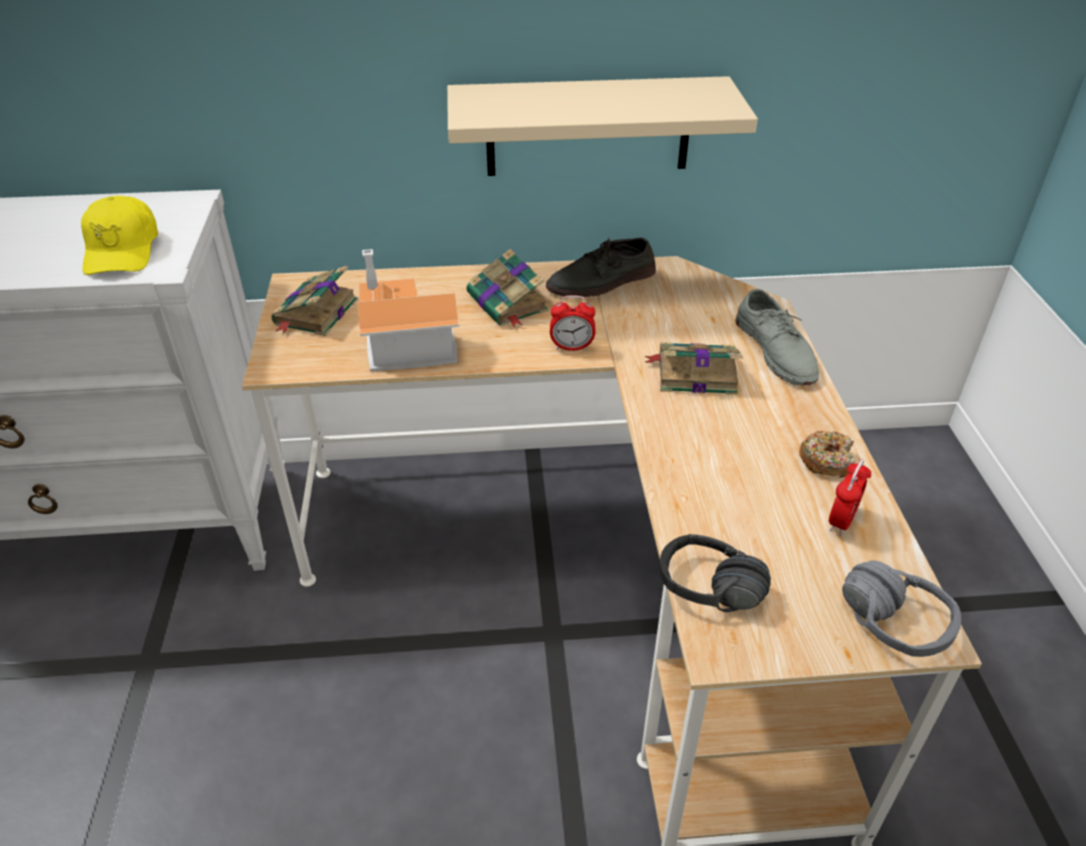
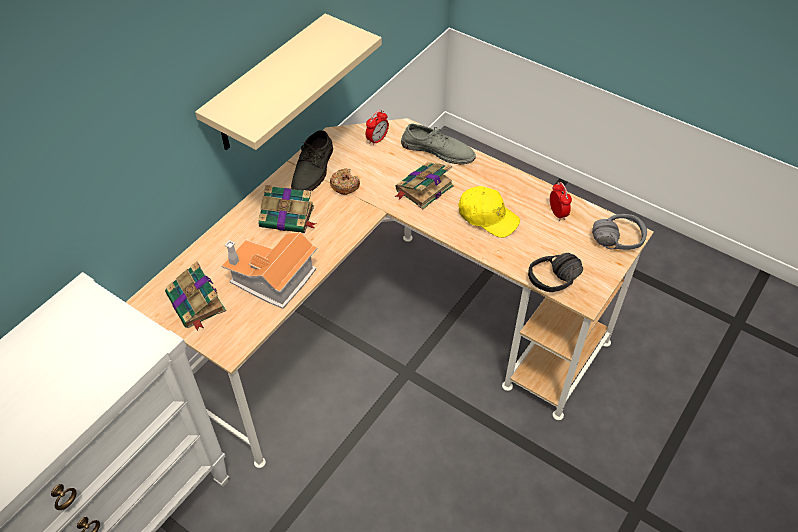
camera: 50 degrees left, 10 degrees up
yellow cap [81,196,158,275] -> yellow cap moved to [458,186,520,238]
alarm clock [550,295,596,351] -> alarm clock moved to [366,110,389,146]
donut [799,431,855,478] -> donut moved to [330,168,360,195]

